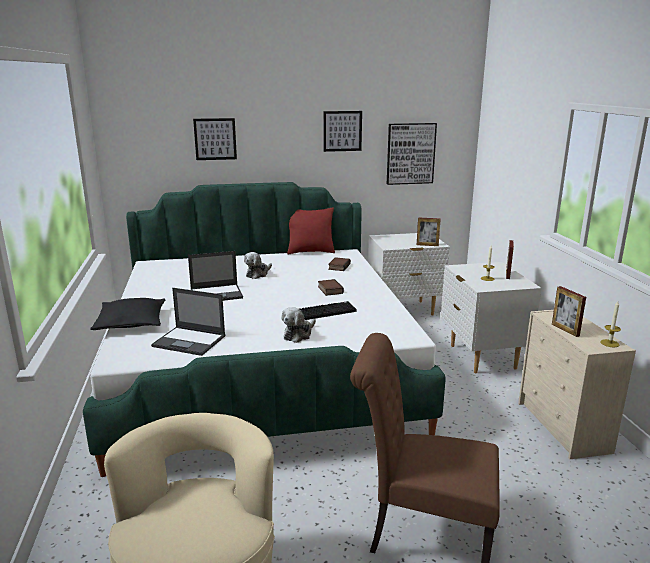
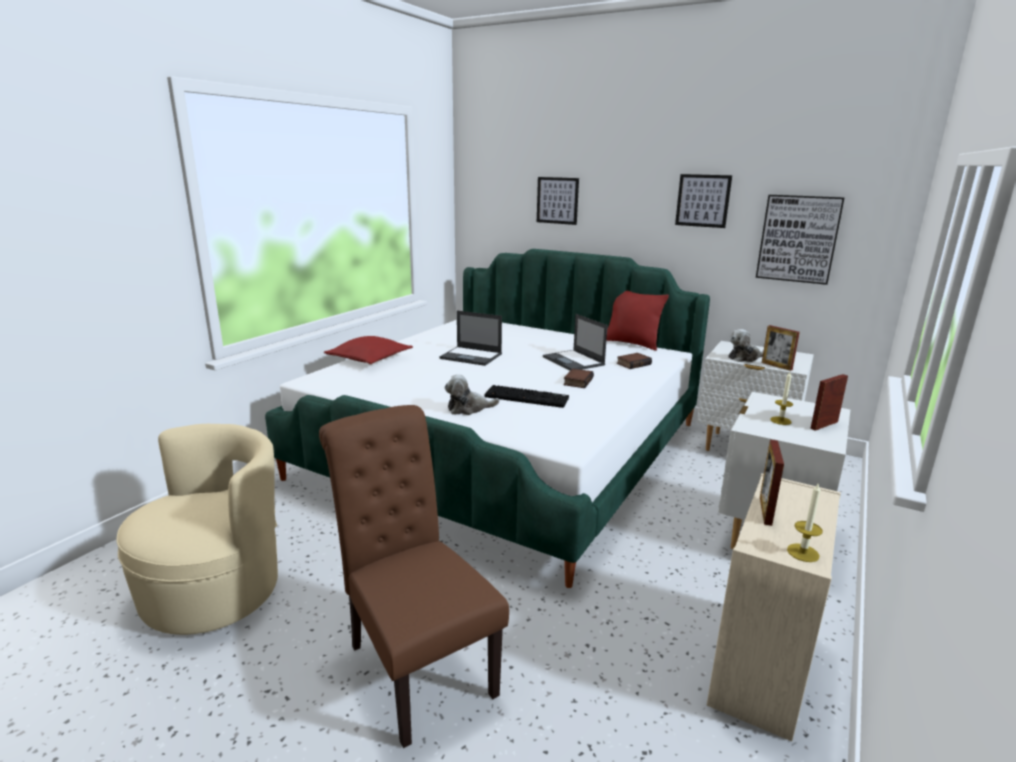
camera: 40 degrees right, 0 degrees up
black pillow [90,298,165,330] -> red pillow [324,336,413,364]
laptop [151,288,226,356] -> laptop moved to [543,314,608,371]
plush toy [244,252,272,279] -> plush toy moved to [728,329,764,362]

